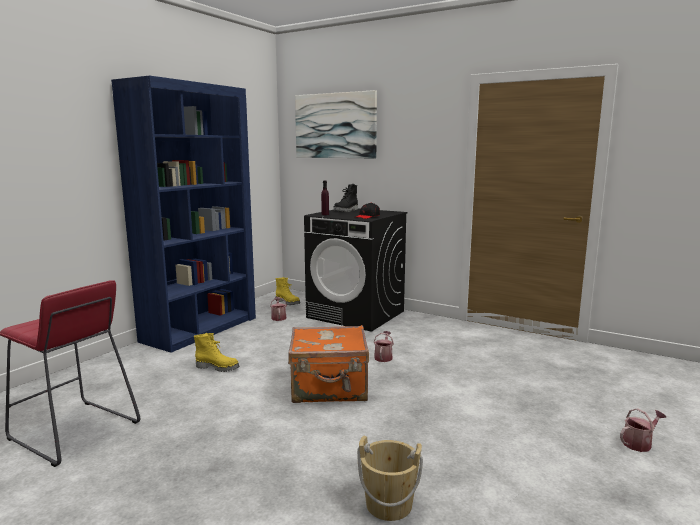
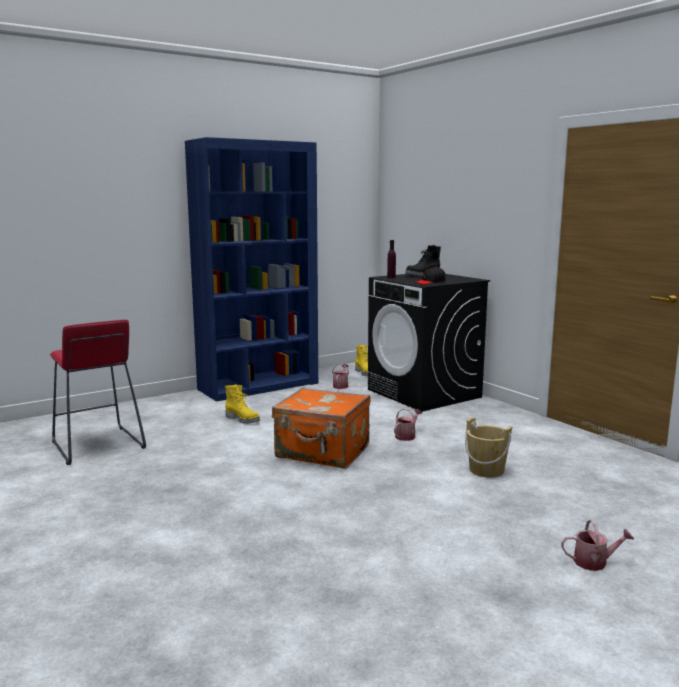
camera: 25 degrees right, 0 degrees up
picture [295,90,377,159] -> none
beige bucket [357,435,423,521] -> beige bucket moved to [465,417,513,478]

